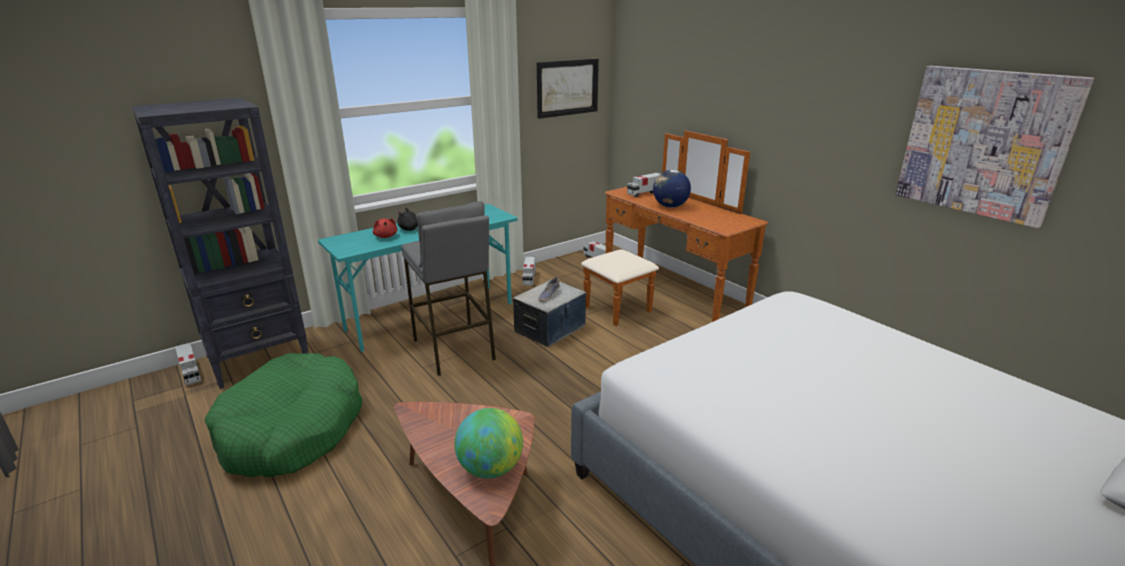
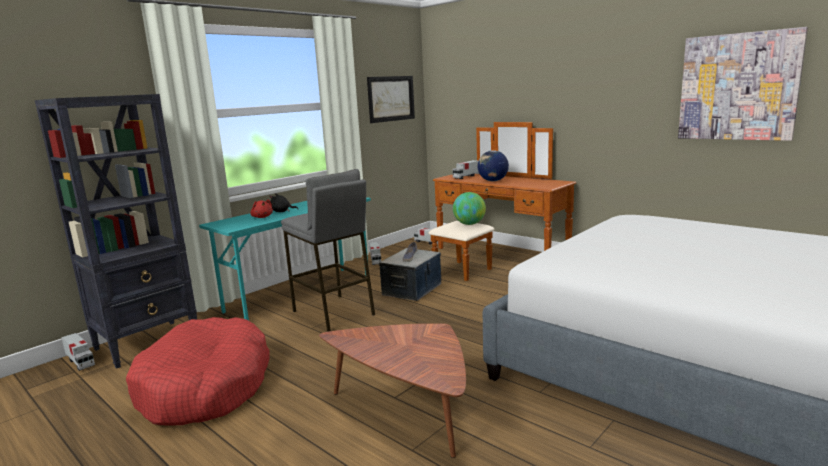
camera: 10 degrees left, 10 degrees down
green dog bed [205,353,362,477] -> red dog bed [126,317,270,426]
globe [454,408,523,479] -> globe moved to [453,192,486,225]

